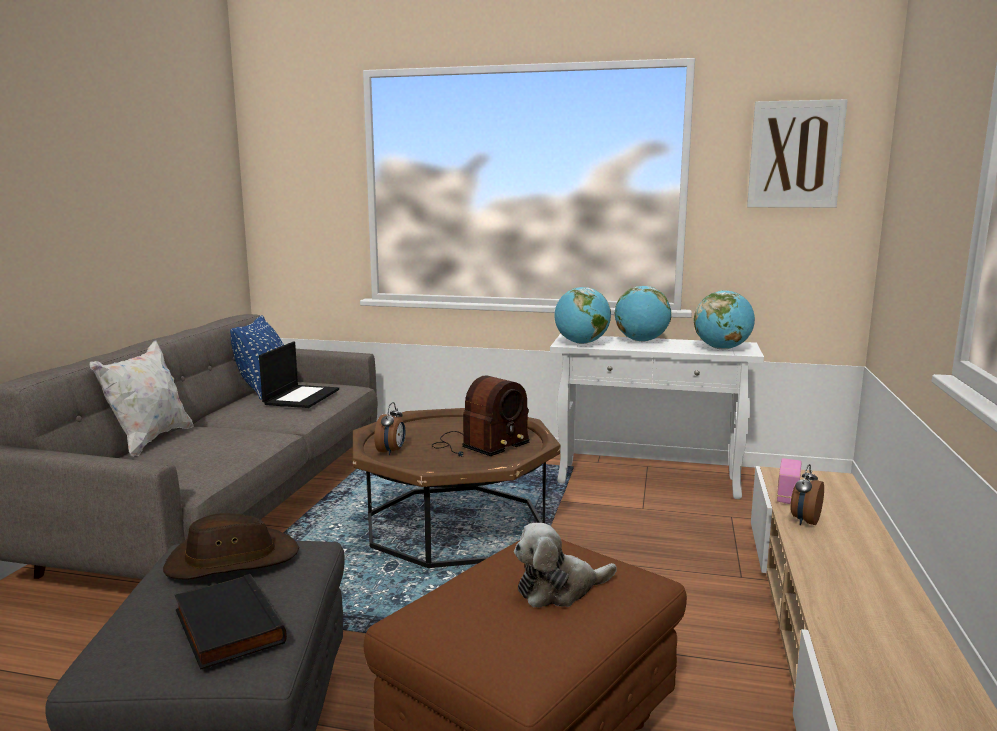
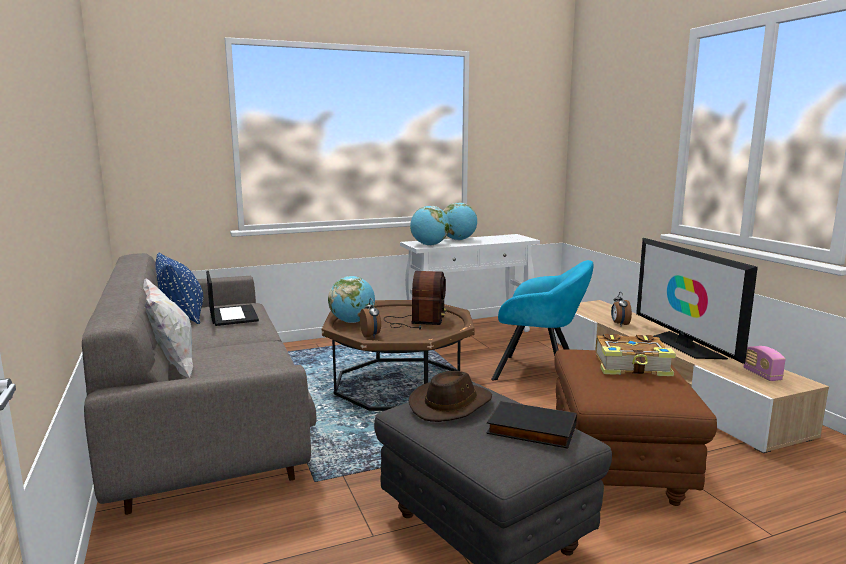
camera: 35 degrees left, 0 degrees up
plush toy [514,523,617,607] -> book [595,334,676,376]
globe [694,290,755,350] -> globe moved to [328,276,375,323]
picture [747,99,848,208] -> none
radio [777,458,802,504] -> radio moved to [744,346,785,381]
none -> turquoise armchair [491,260,593,381]
none -> television [636,238,758,364]

